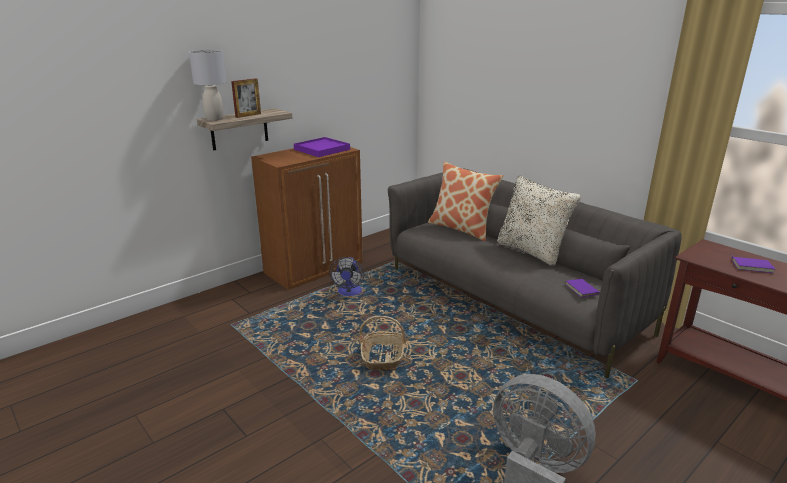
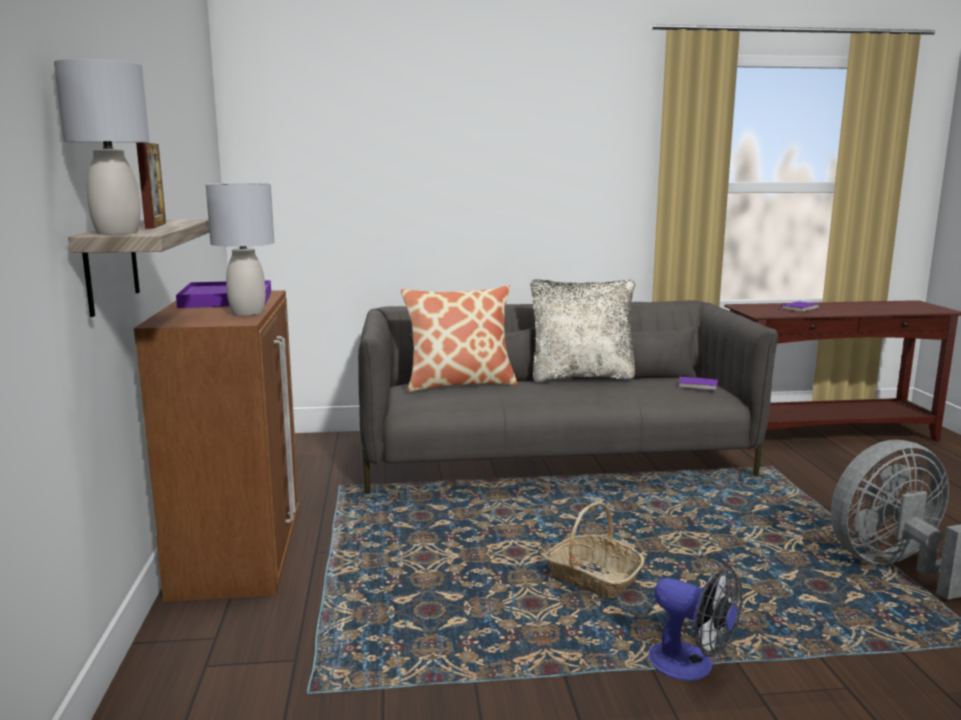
camera: 55 degrees left, 10 degrees down
fan [329,257,364,296] -> fan moved to [648,569,742,680]
none -> grey table lamp [206,183,275,315]

